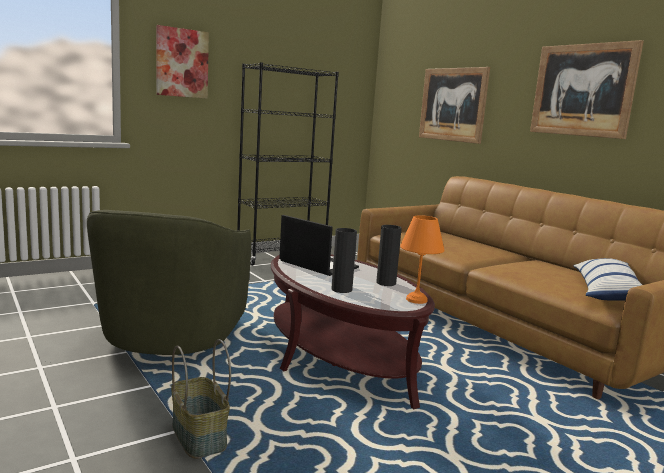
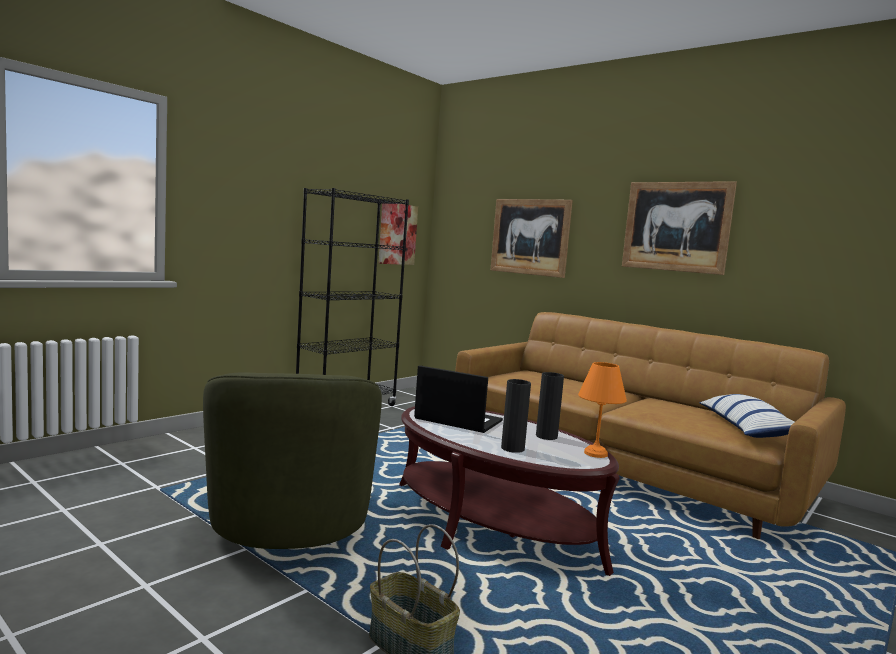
camera: 15 degrees left, 5 degrees down
picture [156,25,209,99] -> picture moved to [378,202,418,265]

